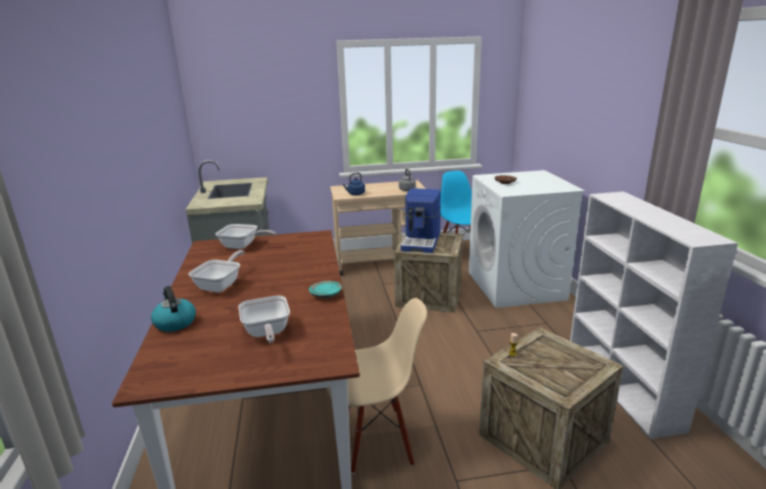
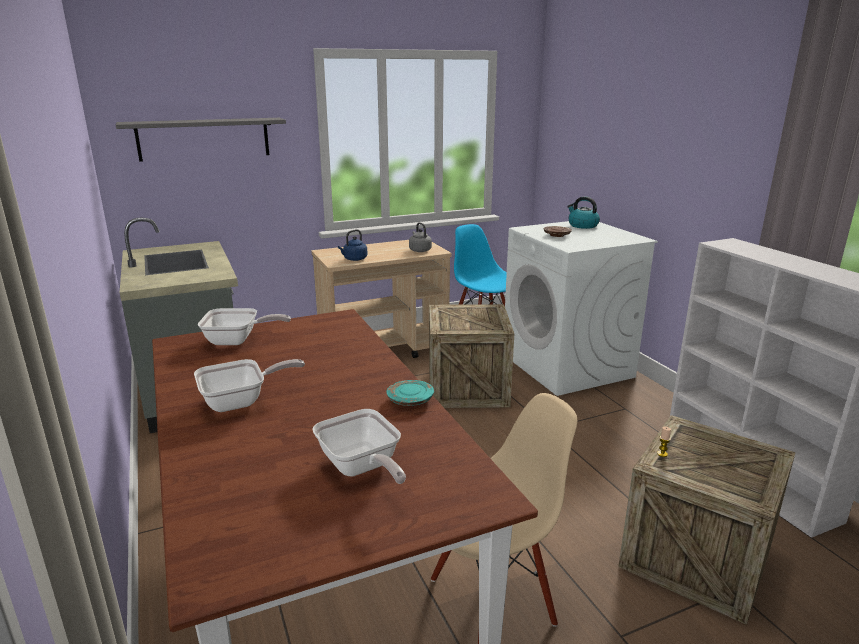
camera: 15 degrees left, 0 degrees up
kettle [151,286,196,332] -> kettle moved to [567,197,600,229]
frying pan [188,250,245,292] -> frying pan turned 60 degrees clockwise [194,359,305,412]
coffee machine [401,188,441,253] -> none
none -> grey shelf [116,118,286,162]

